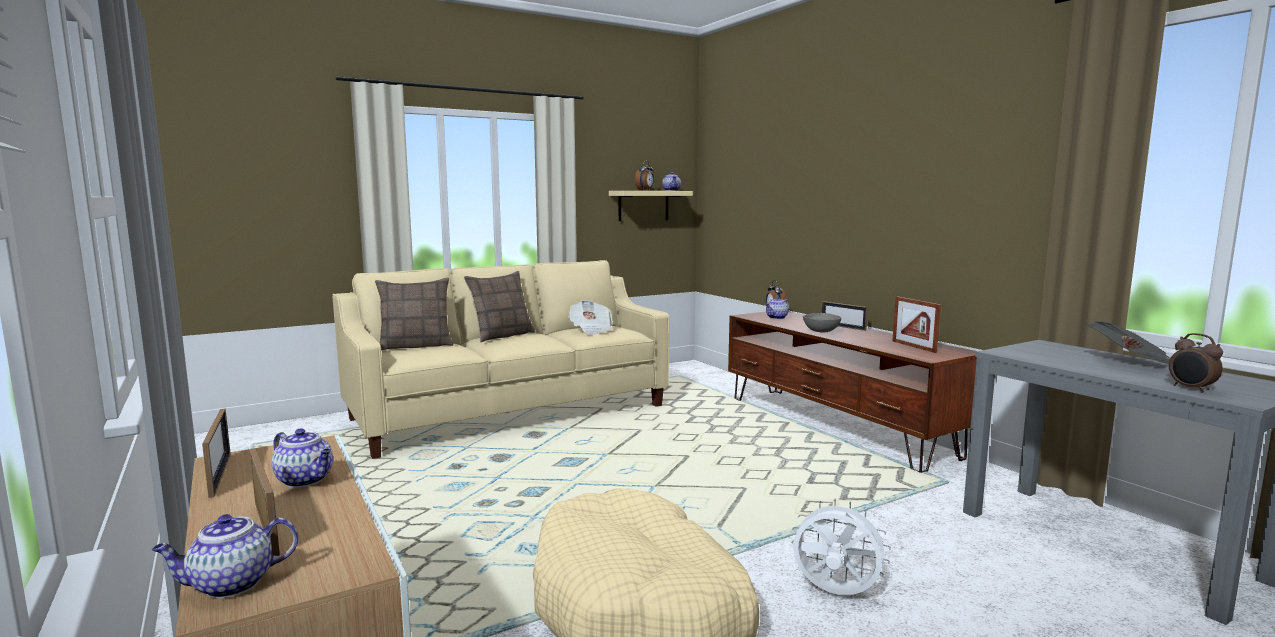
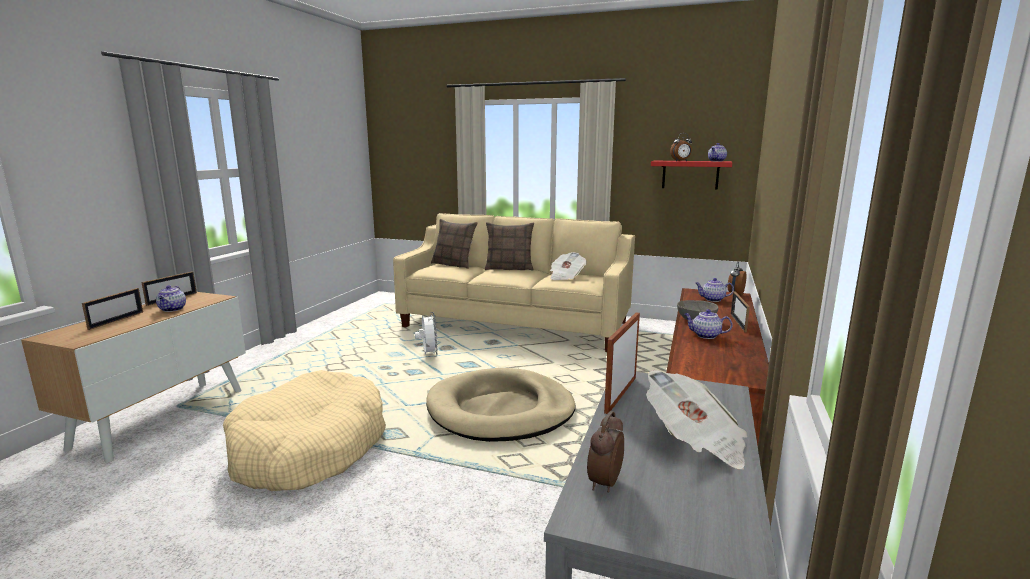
camera: 50 degrees right, 5 degrees up
teapot [152,514,298,598] -> teapot moved to [684,309,733,339]
beige shelf [609,191,693,221] -> red shelf [651,161,733,190]
white fan [792,499,891,595] -> white fan moved to [415,312,438,357]
picture frame [893,296,941,353] -> picture frame moved to [604,312,640,414]
none -> beige dog bed [426,368,575,442]

